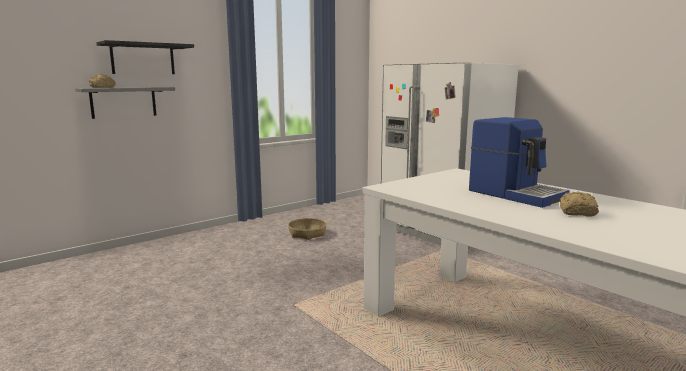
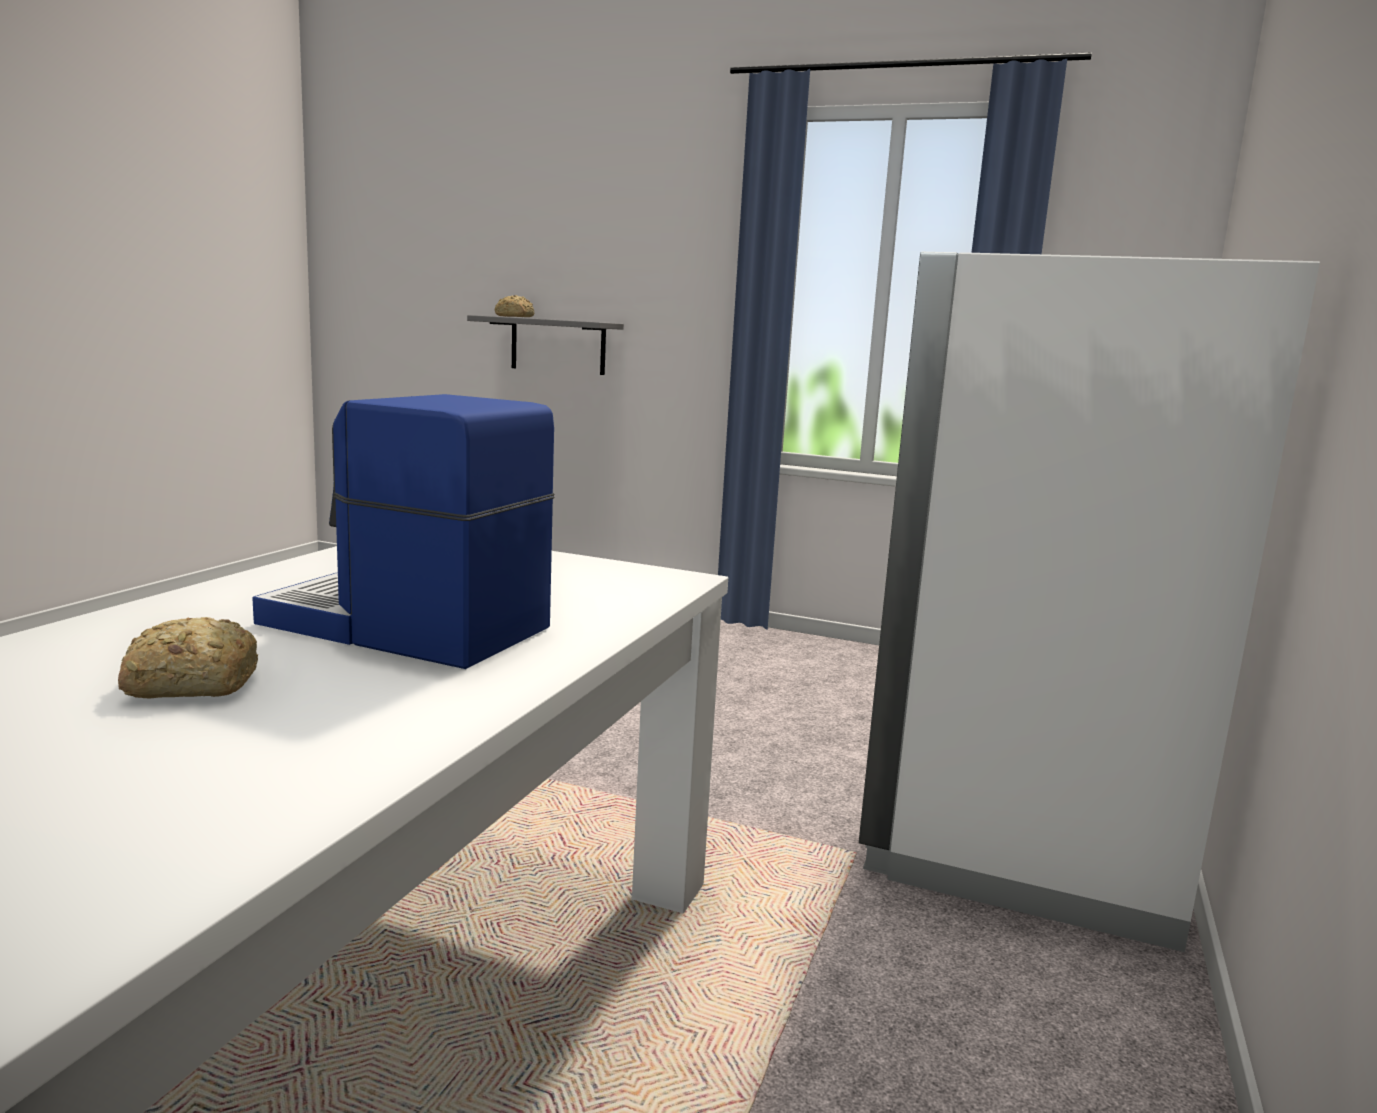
camera: 60 degrees right, 0 degrees up
black shelf [96,40,194,74] -> none
basket [288,218,327,240] -> none
coffee machine [469,117,569,208] -> coffee machine turned 90 degrees clockwise [252,394,555,669]

